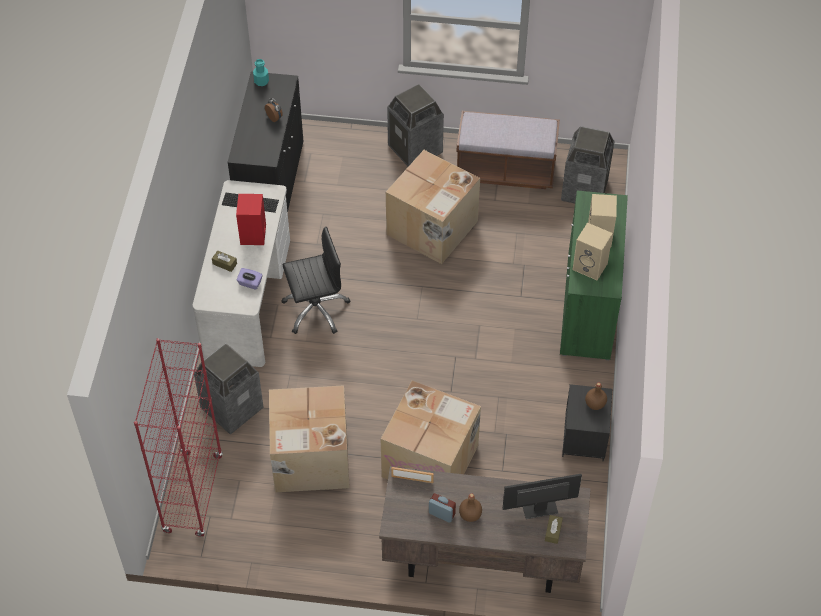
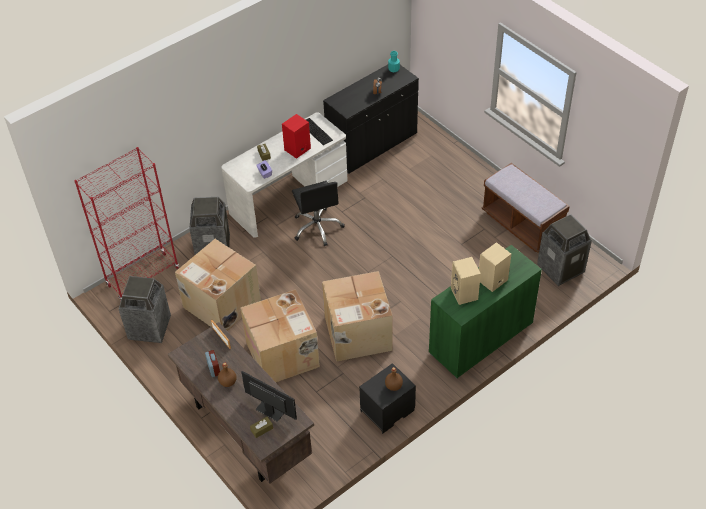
camera: 45 degrees right, 5 degrees down
black office chair [282,227,350,334] -> black office chair turned 45 degrees clockwise [292,181,344,246]
cardboard box [386,150,480,264] -> cardboard box moved to [322,271,393,362]
trash can [387,84,444,167] -> trash can moved to [118,276,171,343]

